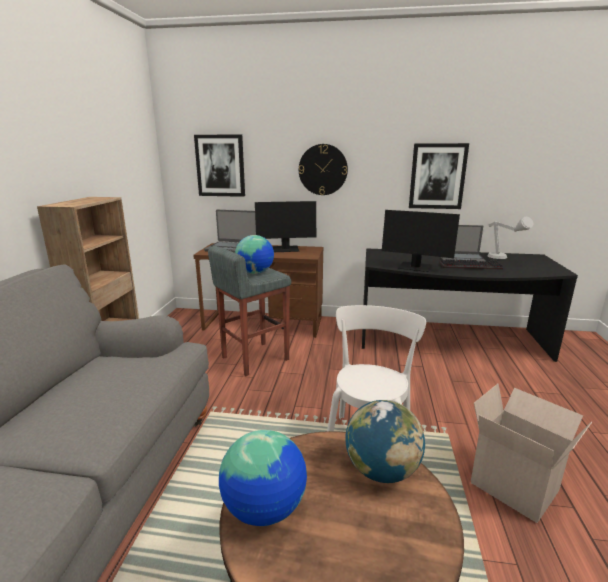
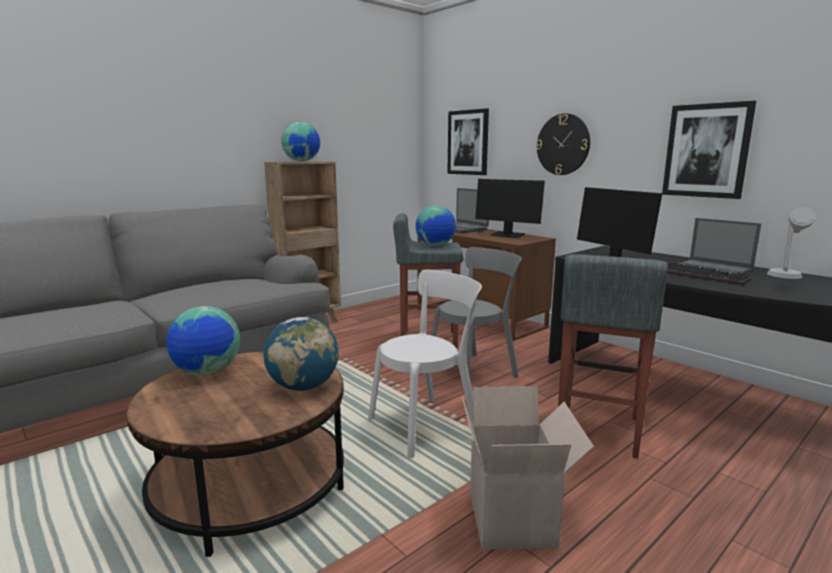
camera: 40 degrees right, 5 degrees down
none -> globe [281,122,320,161]
none -> grey chair [431,247,522,378]
none -> grey stool [558,254,668,459]

